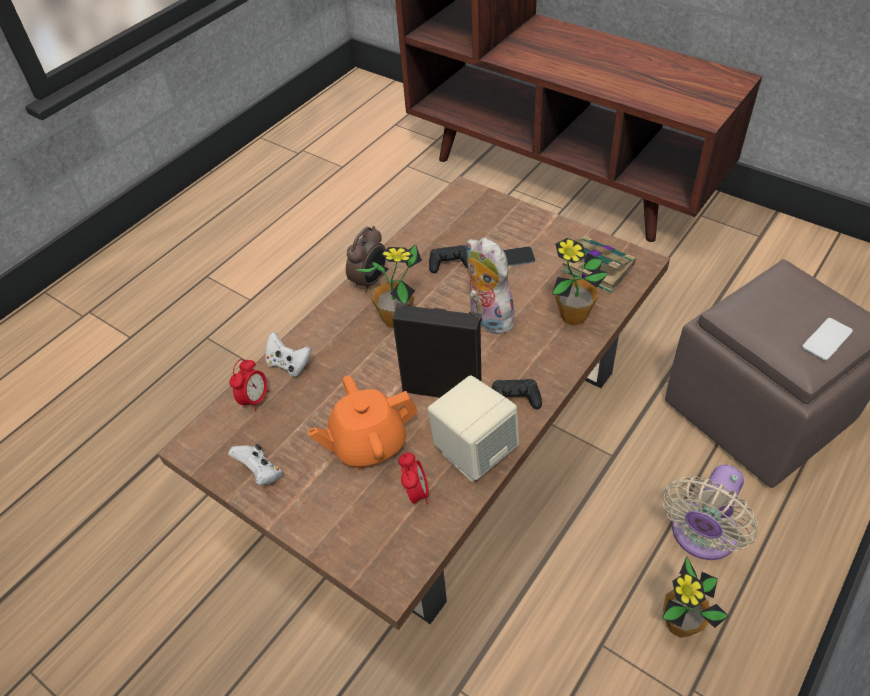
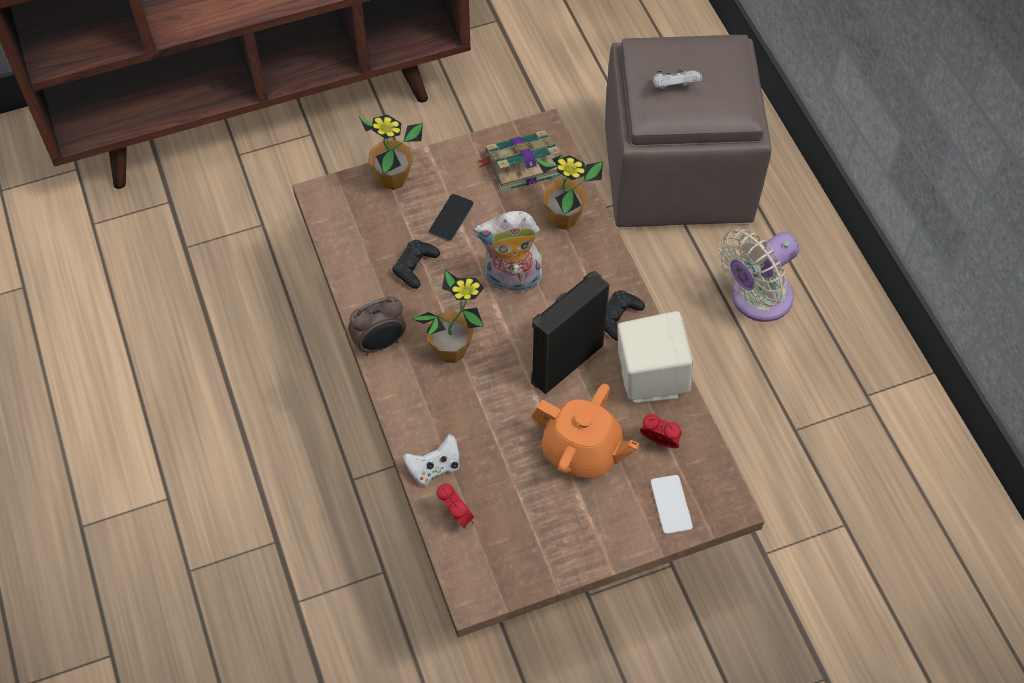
camera: 60 degrees left, 10 degrees up
white game controller [228,444,283,485] -> white game controller moved to [653,70,702,89]
orange teapot [308,375,418,469] -> orange teapot turned 75 degrees counterclockwise [531,384,639,478]
alarm clock [346,226,386,292] -> alarm clock turned 90 degrees clockwise [348,297,406,356]
potted plant [662,556,728,638] -> potted plant moved to [359,115,423,190]
beige fan [663,464,758,560] -> beige fan turned 75 degrees clockwise [719,229,799,322]
phone [802,318,853,360] -> phone moved to [651,475,693,534]

